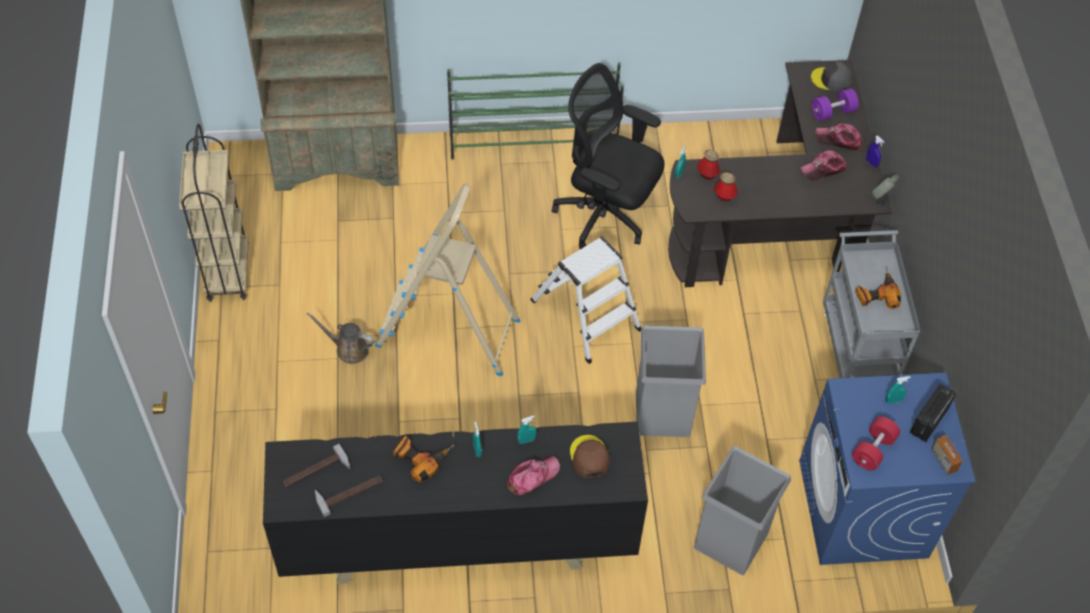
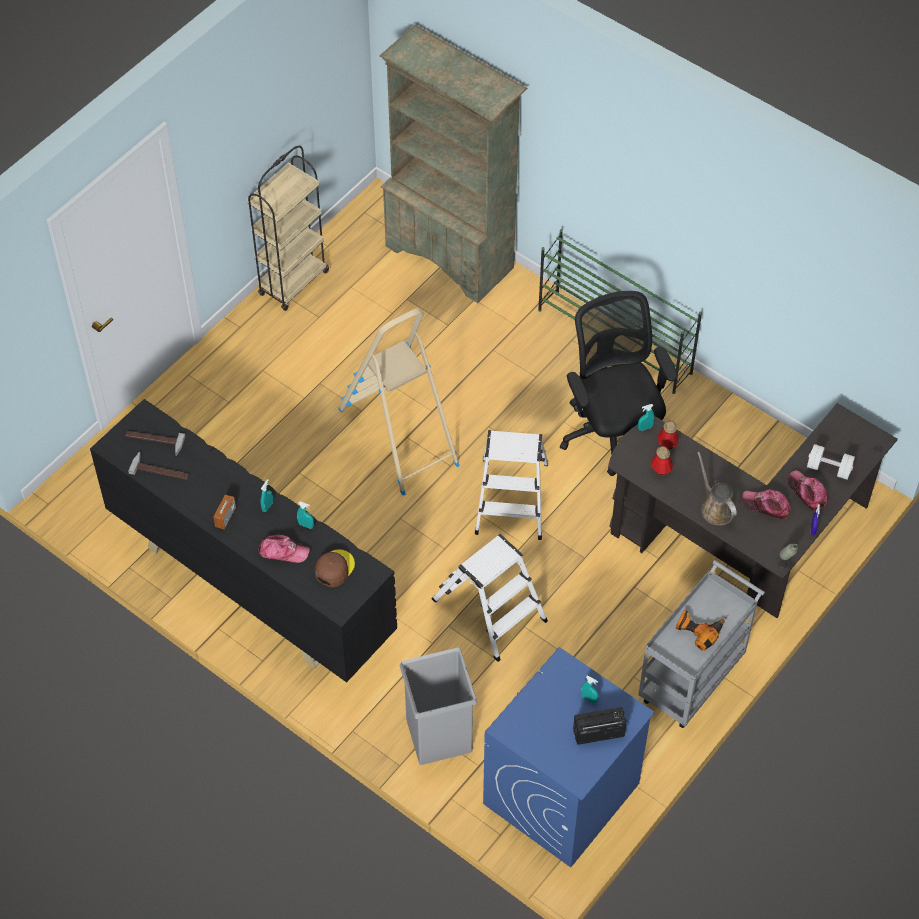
camera: 45 degrees right, 0 degrees up
brown watering can [306,312,374,364] -> brown watering can moved to [697,452,737,525]
power drill [393,436,454,483] -> none
grey trash can [636,325,706,437] -> white step ladder [431,534,548,662]
grey cap [811,62,852,92] -> none
purple dumbbell [812,88,859,121] -> white dumbbell [807,444,855,480]
red dumbbell [852,417,900,471] -> none
radio [932,435,965,475] -> radio moved to [213,494,236,530]

